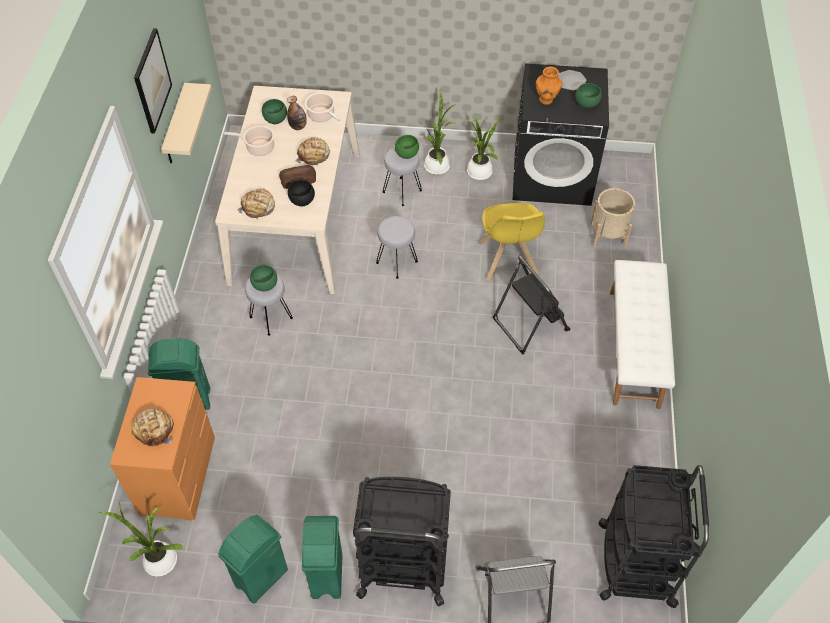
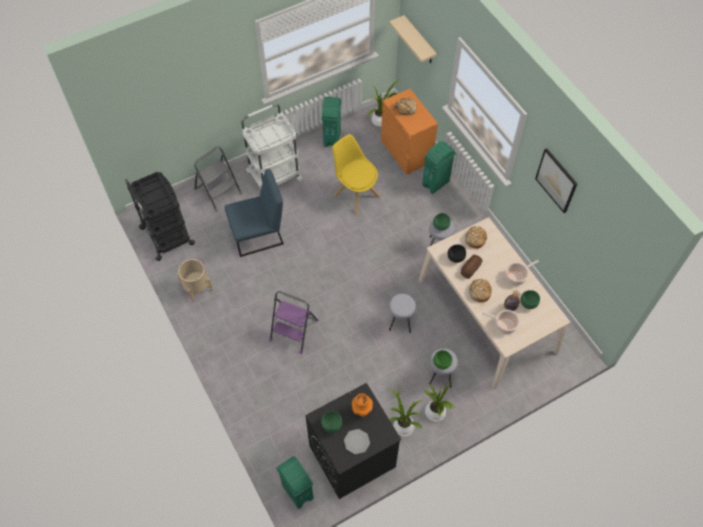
camera: 145 degrees right, 5 degrees up
beige shelf [161,83,212,164] -> beige shelf moved to [389,15,437,63]
green trash can [302,516,343,599] -> green trash can moved to [276,456,314,509]
black cart [353,477,451,606] -> white cart [241,104,303,189]
yellow chair [478,203,545,281] -> yellow chair moved to [332,134,380,215]
black step ladder [493,256,571,354] -> purple step ladder [269,291,319,354]
beige planter [590,188,635,248] -> beige planter moved to [177,259,213,302]
white bench [610,260,675,409] -> none
none -> blue chair [224,169,284,257]

